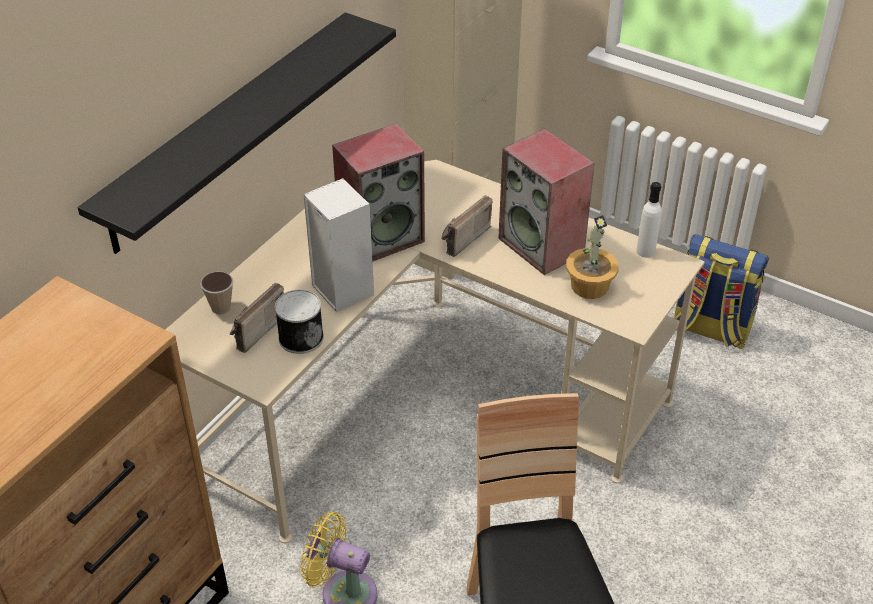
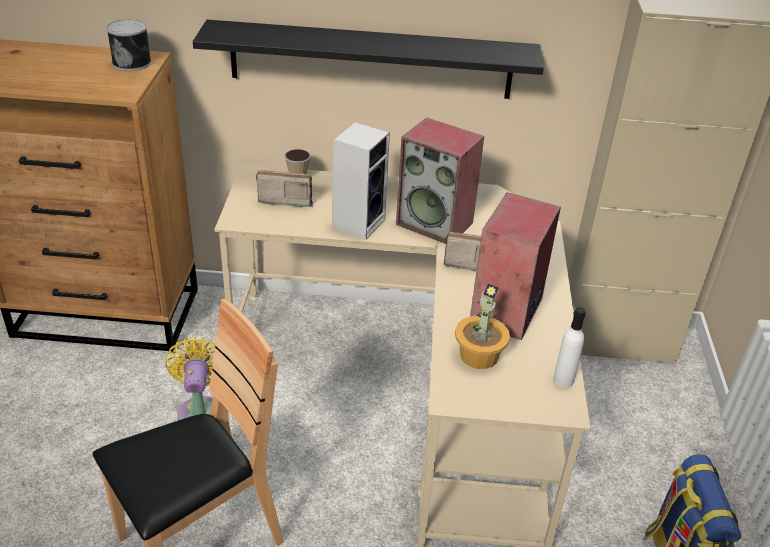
camera: 60 degrees right, 5 degrees down
can [275,290,324,354] -> can moved to [106,19,151,71]

